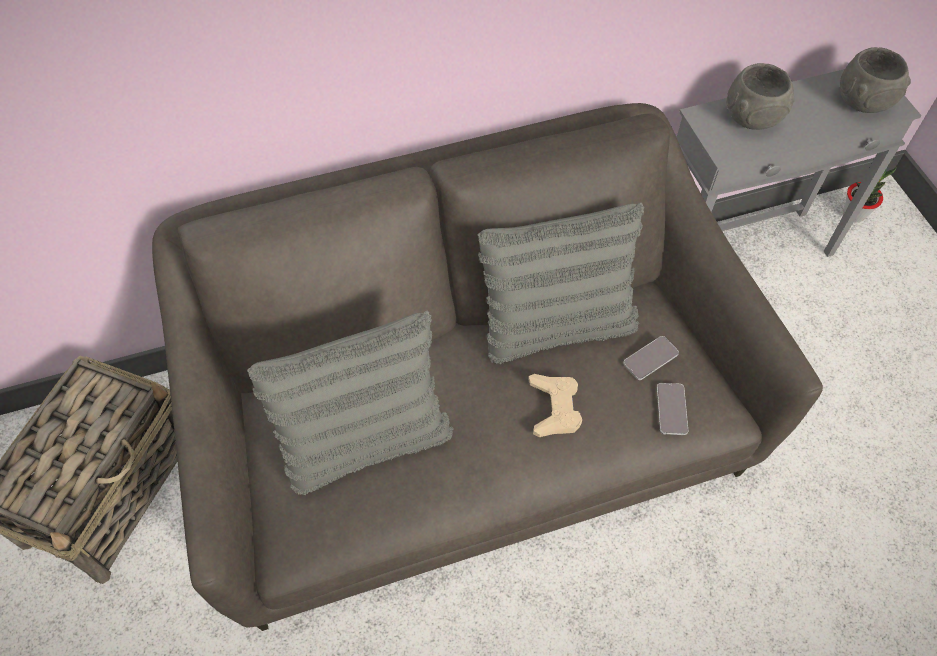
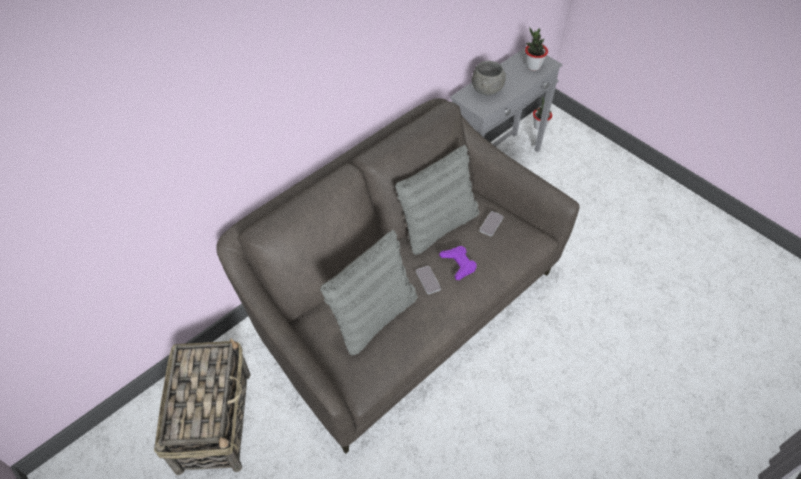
camera: 25 degrees left, 5 degrees down
beige game controller [528,374,582,437] -> purple game controller [439,246,477,280]
phone [657,383,688,435] -> phone moved to [416,266,441,294]
grey bowl [840,47,911,113] -> potted plant [525,28,548,71]

